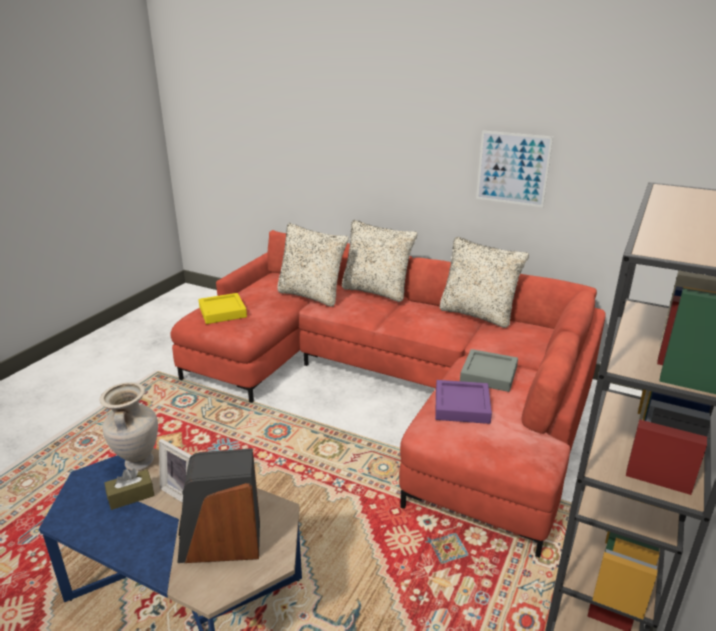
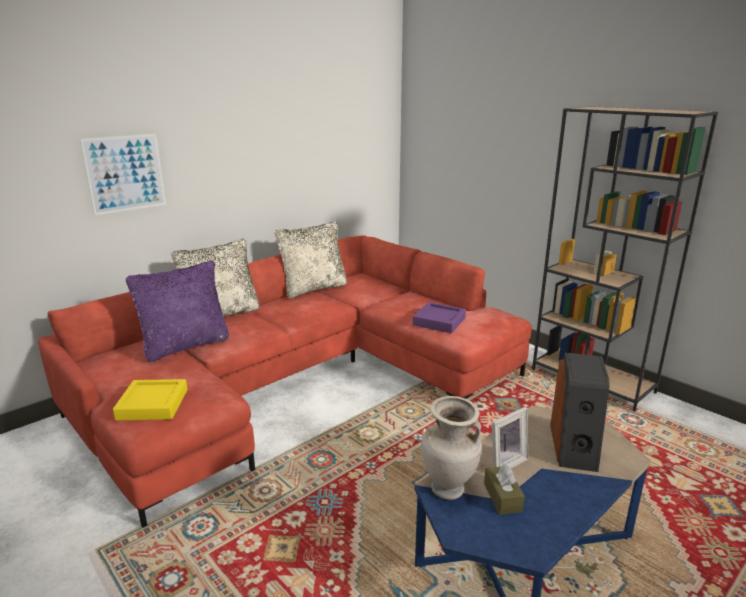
camera: 70 degrees left, 5 degrees down
beige pillow [277,223,349,307] -> purple pillow [125,260,229,363]
grey tray [460,349,518,392] -> none
picture [476,131,553,207] -> picture moved to [80,134,166,216]

